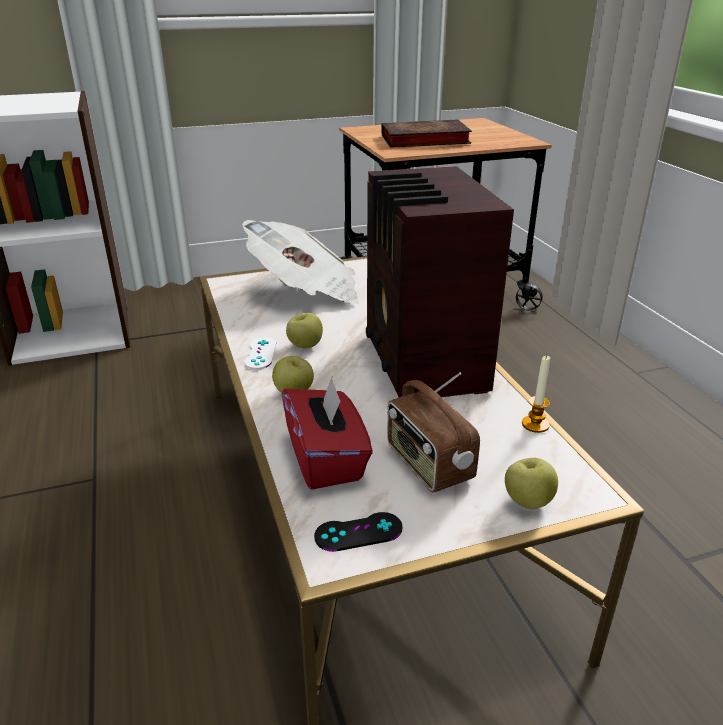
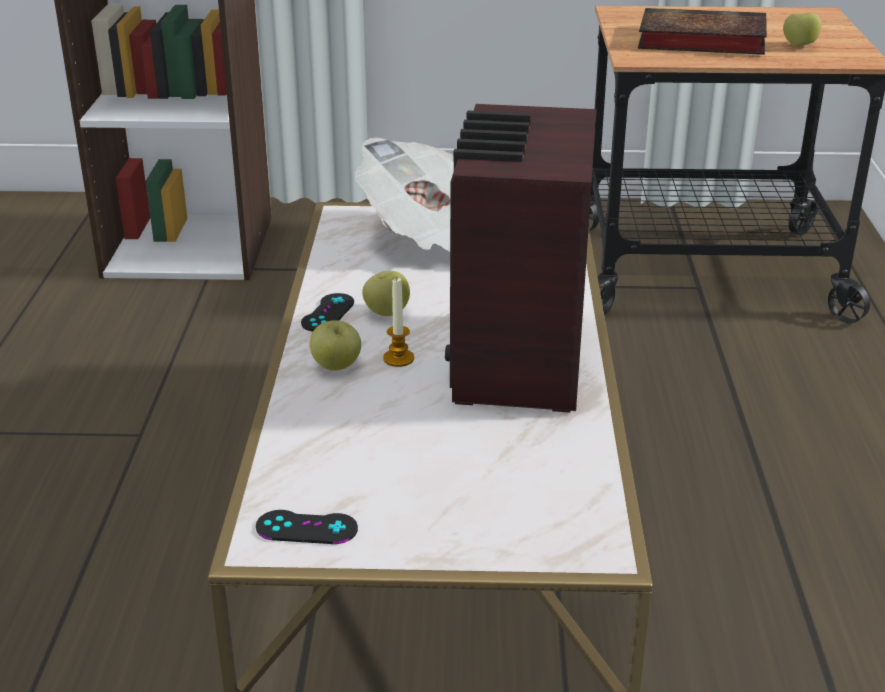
camera: 20 degrees right, 0 degrees up
white game controller [244,337,276,370] -> black game controller [301,293,354,331]
red tissue box [282,377,373,490] -> none
radio [387,372,480,492] -> none
apple [505,458,558,509] -> apple moved to [783,13,821,47]
candle [522,355,550,433] -> candle moved to [383,278,414,367]

